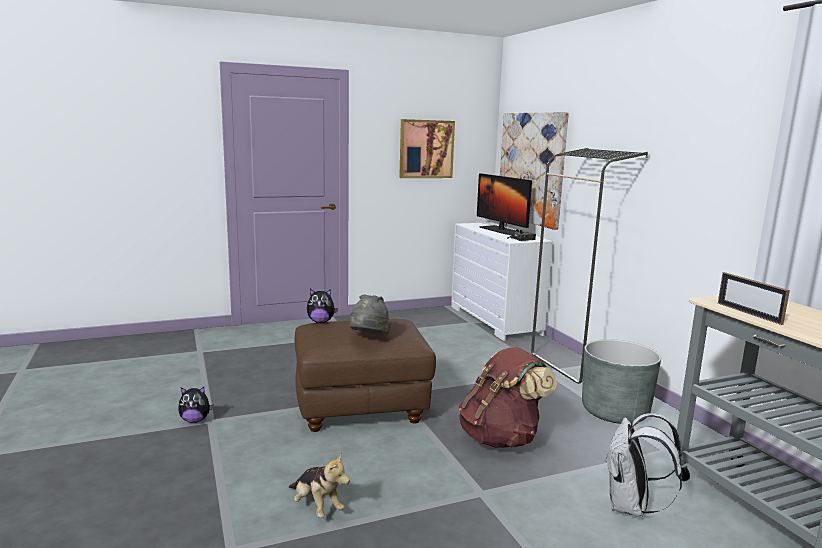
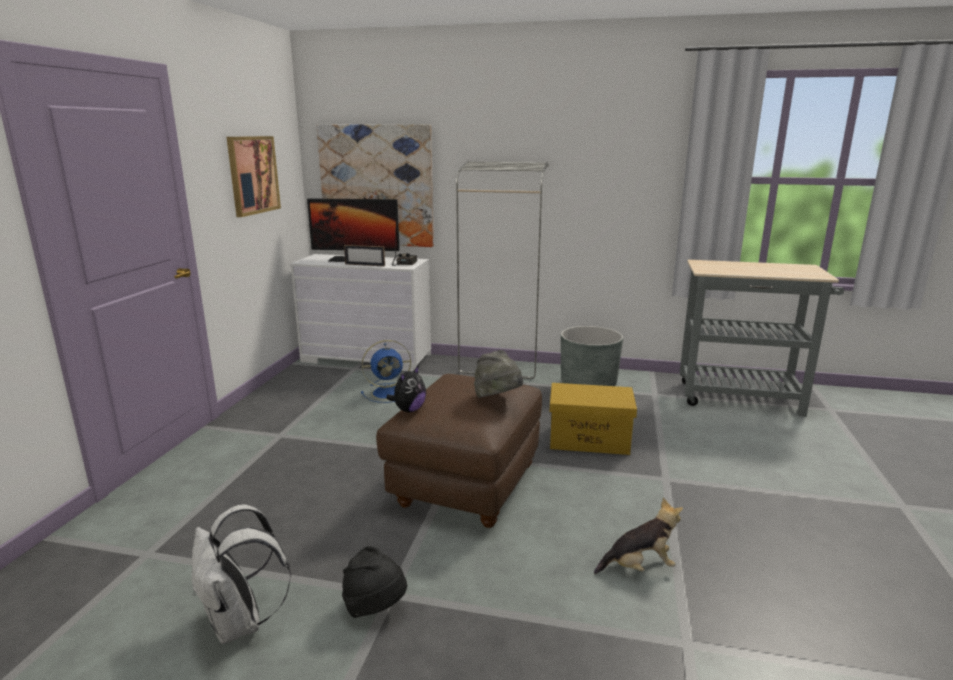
camera: 55 degrees left, 5 degrees up
plush toy [178,387,214,423] -> black hat [342,546,407,618]
brown backpack [458,347,557,448] -> yellow storage box [550,383,637,455]
white backpack [604,413,683,517] -> white backpack moved to [191,504,291,644]
picture frame [718,272,790,325] -> picture frame moved to [344,245,385,267]
none -> blue fan [361,340,411,403]

